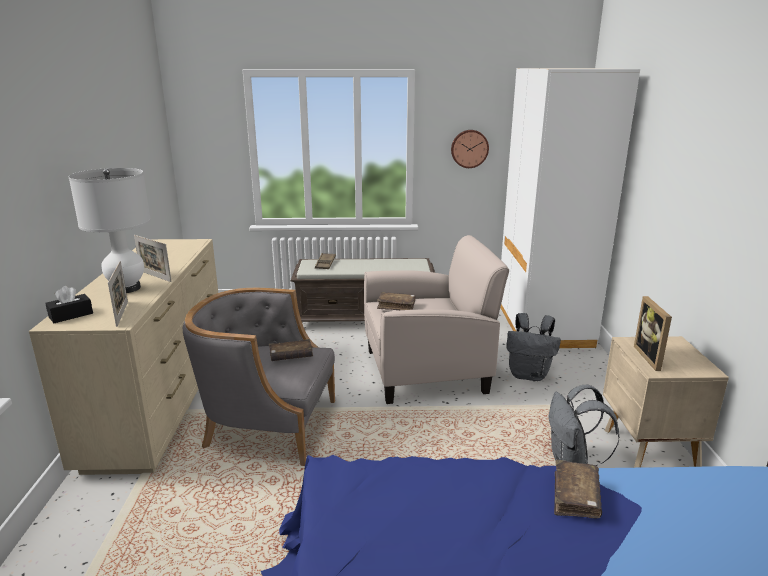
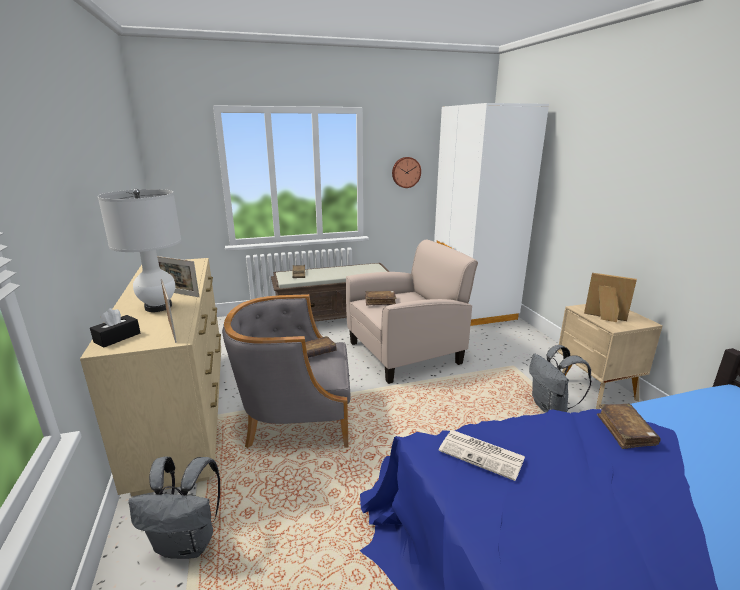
camera: 15 degrees left, 0 degrees up
grey backpack [506,313,561,381] -> grey backpack moved to [129,457,220,559]
picture frame [634,296,672,371] -> picture frame turned 135 degrees clockwise [584,273,637,322]
none -> newspaper [438,430,525,481]

